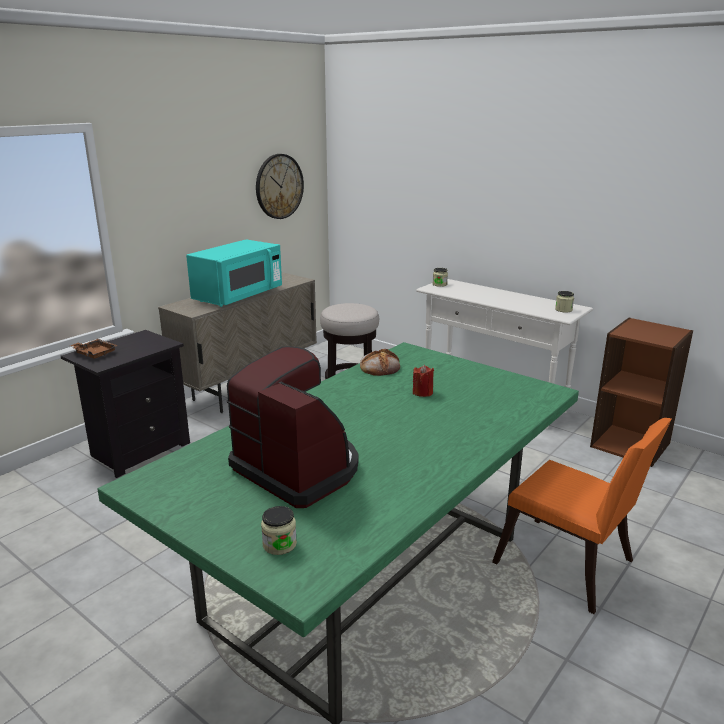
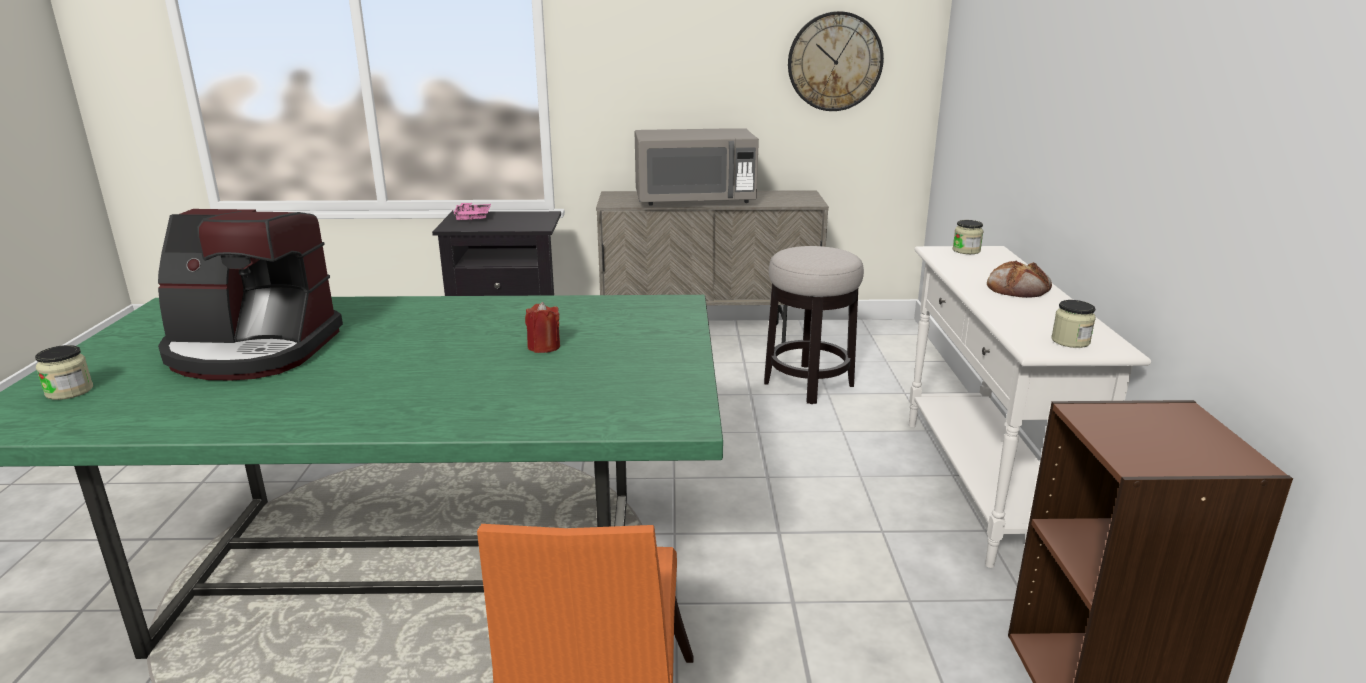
camera: 50 degrees right, 0 degrees up
brown tray [70,339,118,359] -> pink tray [452,203,491,221]
turquoise microwave [186,239,282,307] -> grey microwave [635,128,759,206]
coffee machine [227,346,359,508] -> coffee machine turned 90 degrees clockwise [158,209,343,380]
bread [360,349,400,376] -> bread moved to [987,261,1052,298]

